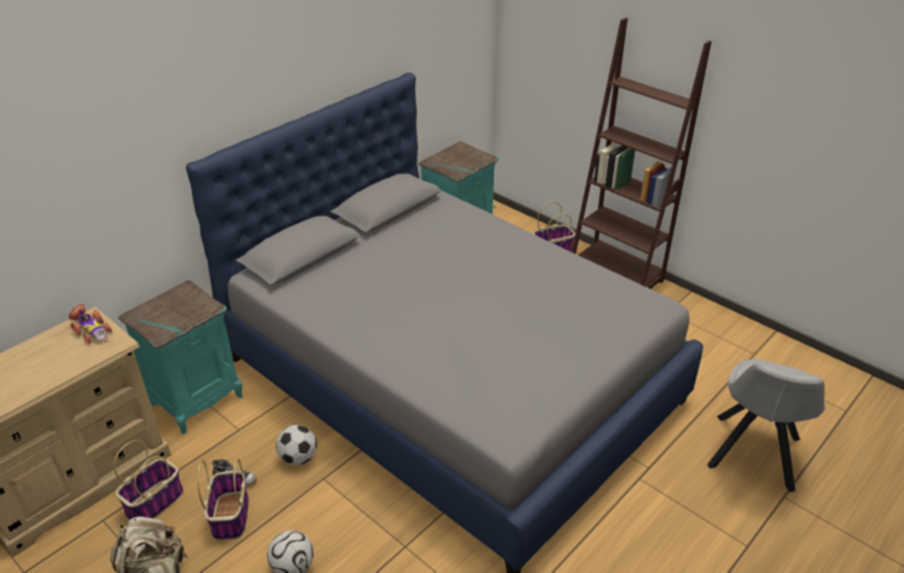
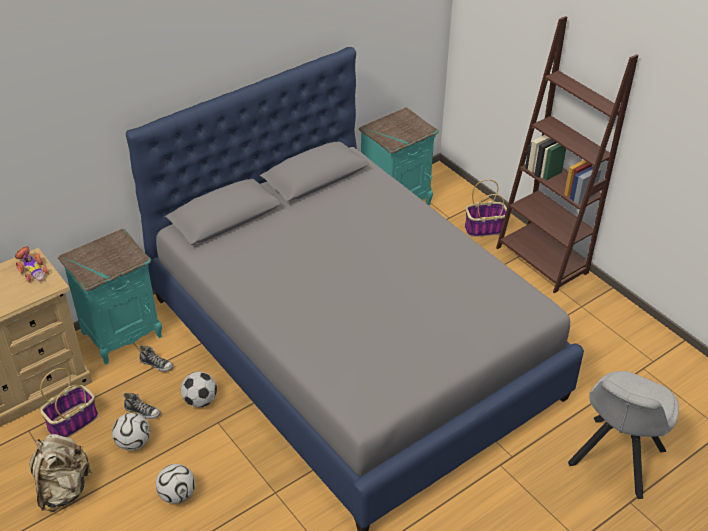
camera: 10 degrees right, 5 degrees up
basket [197,459,249,540] -> football [112,413,150,451]
none -> shoe [139,345,173,372]

